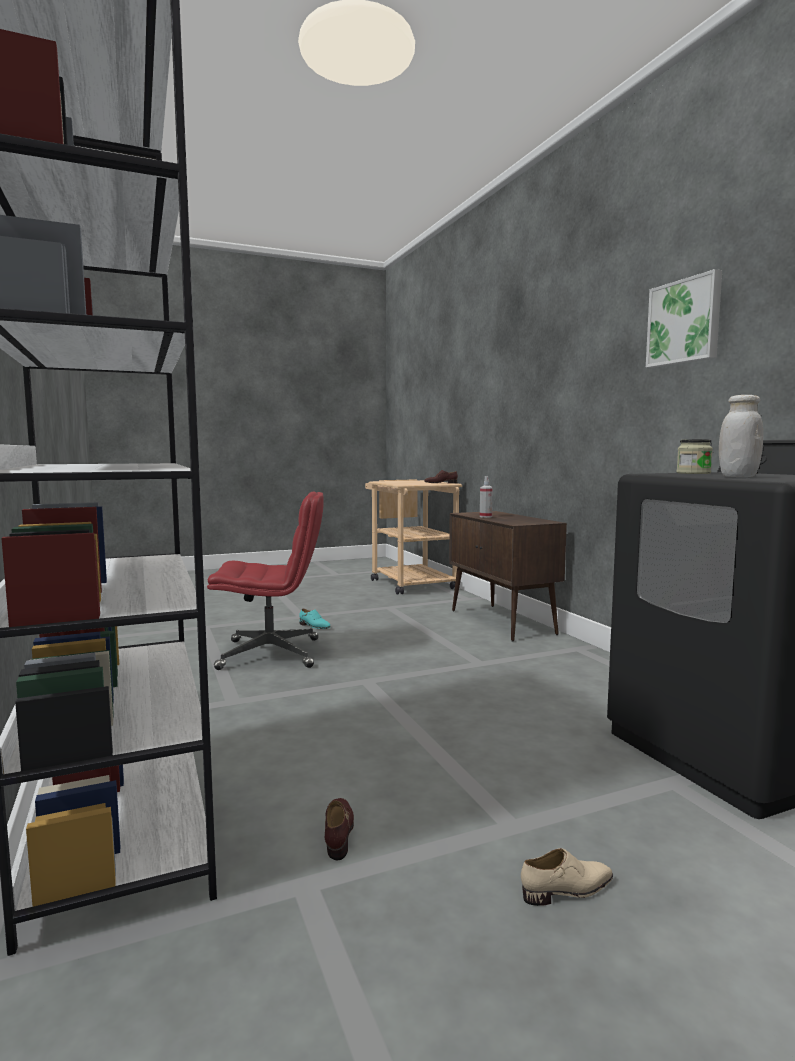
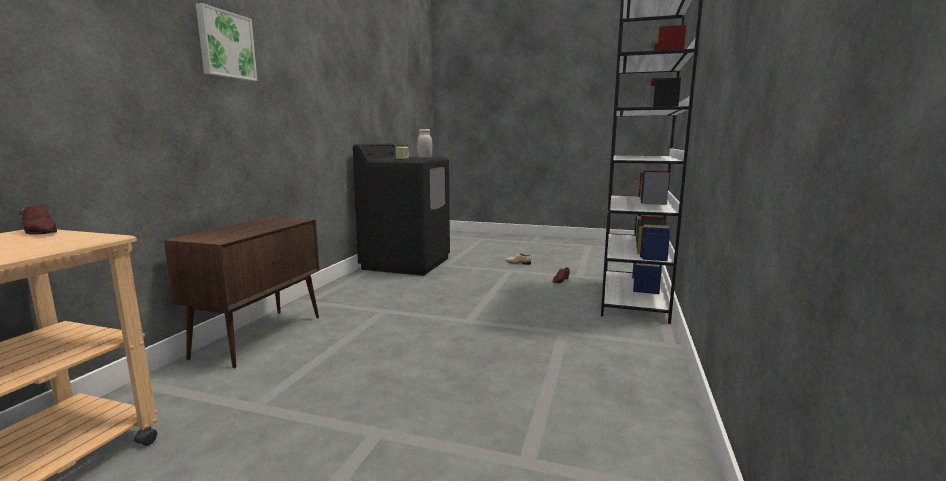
camera: 140 degrees left, 5 degrees up
red office chair [207,491,324,670] -> none
turquoise shoe [299,609,331,629] -> none
spray bottle [480,476,493,518] -> none
picture [646,269,722,368] -> picture moved to [196,3,257,81]

